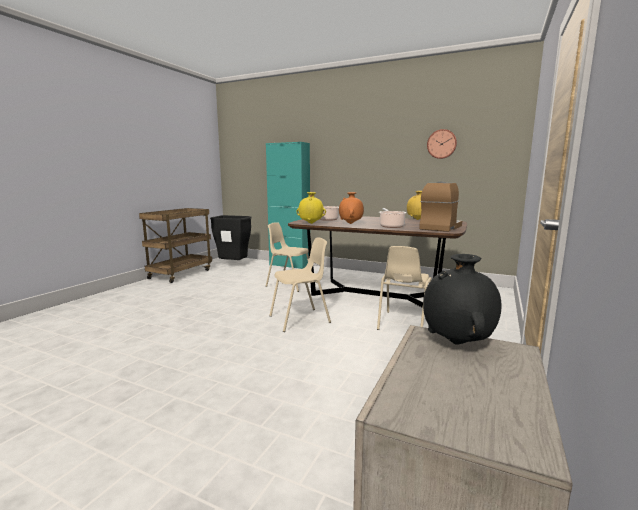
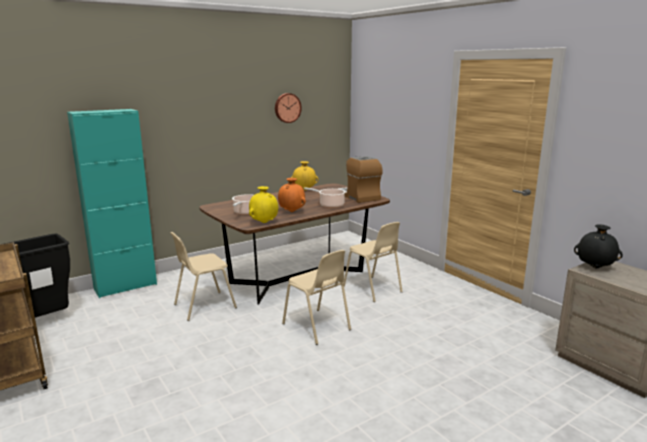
camera: 60 degrees left, 5 degrees up
beige chair [269,237,331,332] -> beige chair turned 135 degrees clockwise [282,250,351,345]

